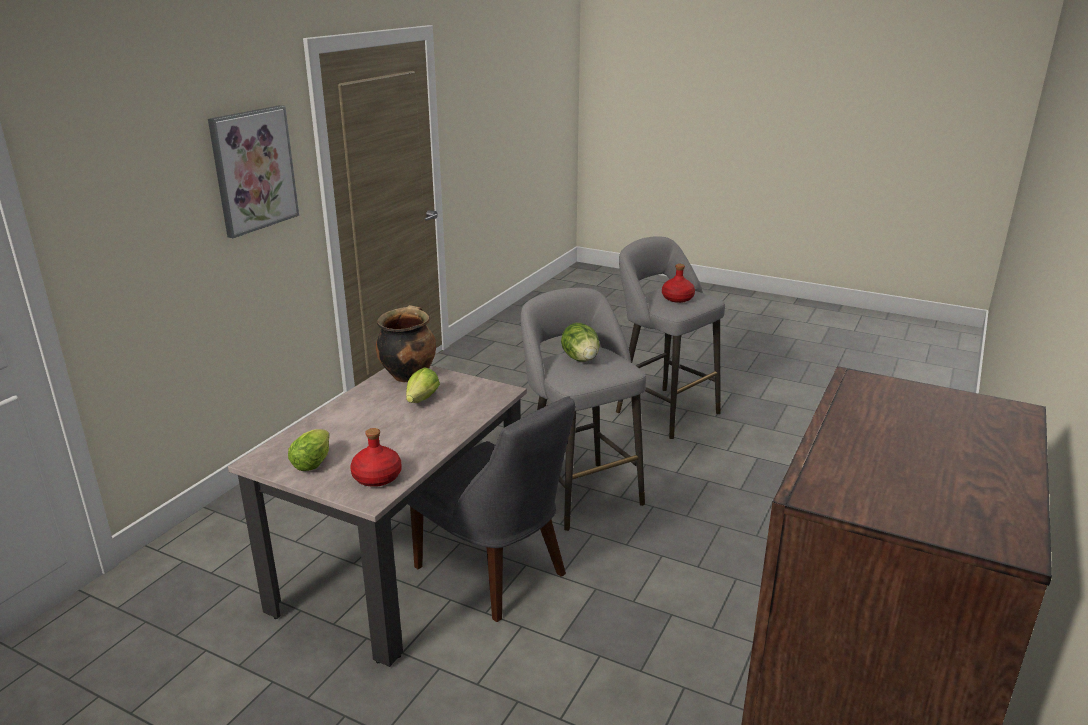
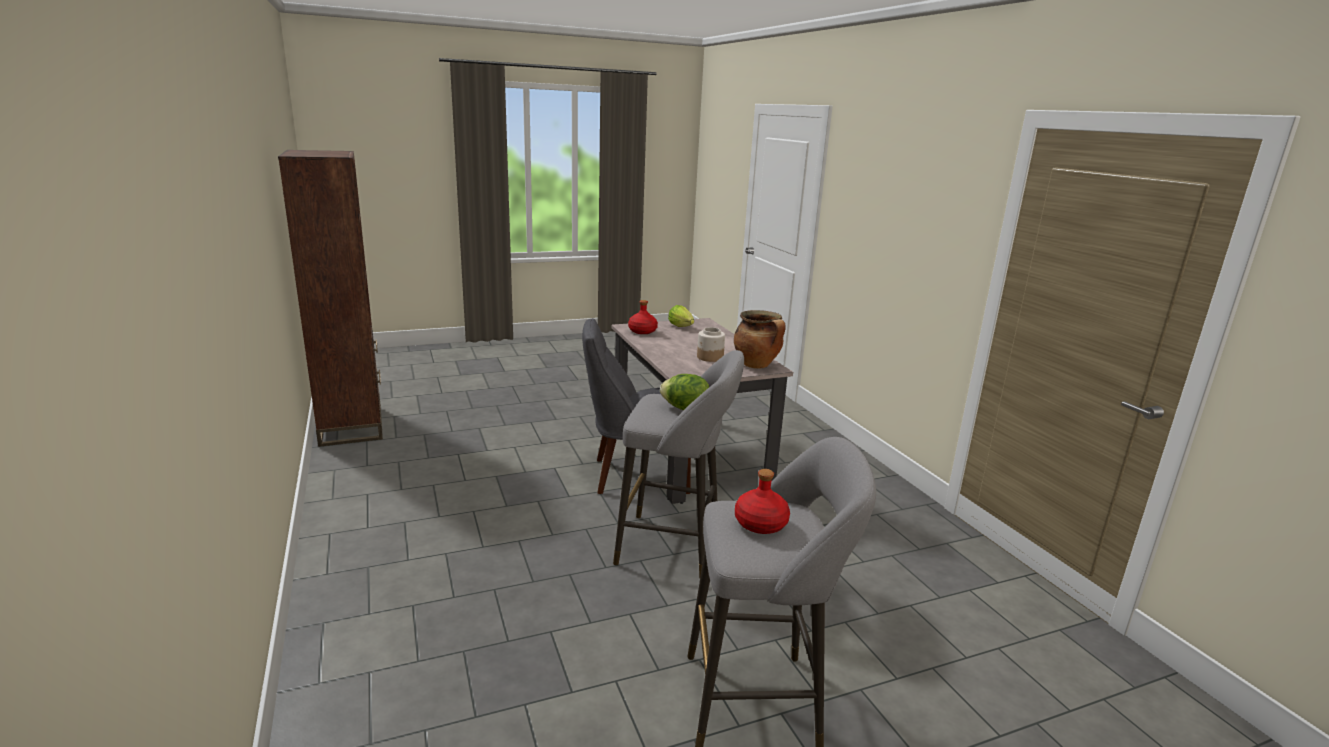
camera: 130 degrees right, 5 degrees down
picture [208,105,299,238] -> none
lettuce [406,368,440,403] -> jar [697,327,725,362]

